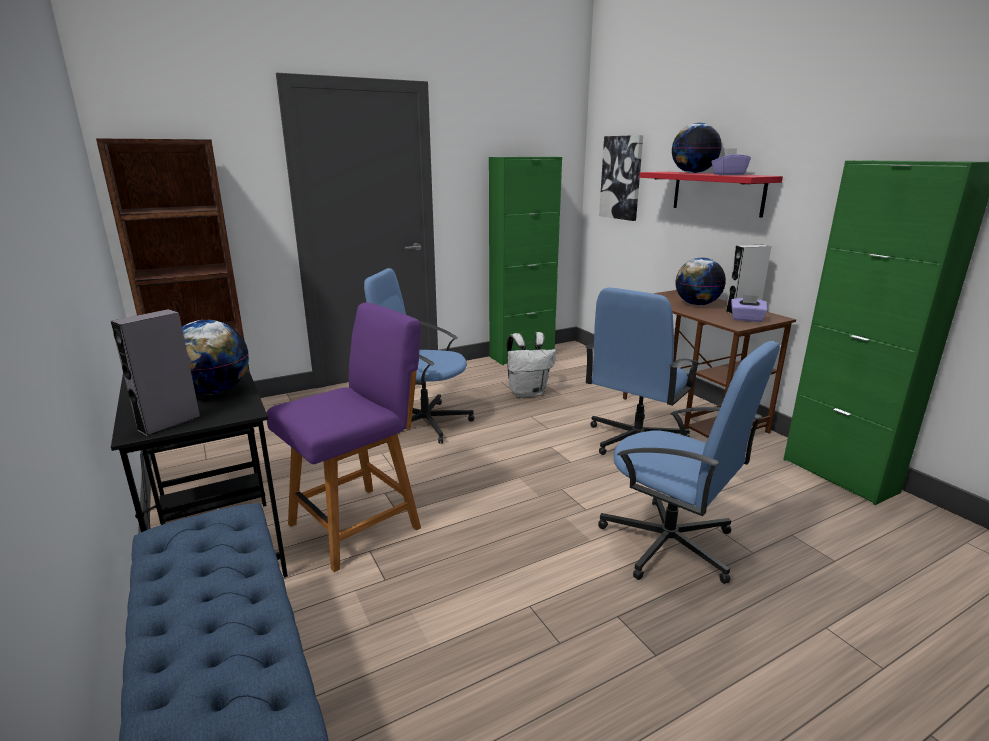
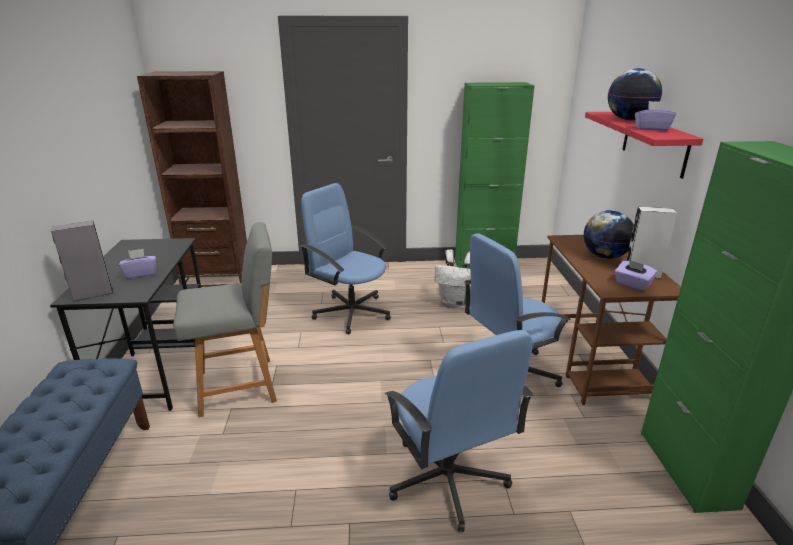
camera: 25 degrees right, 5 degrees up
globe [182,320,249,395] -> purple tissue box [119,249,156,279]
purple chair [267,302,421,572] -> grey chair [173,222,277,417]
picture [599,135,643,221] -> none

